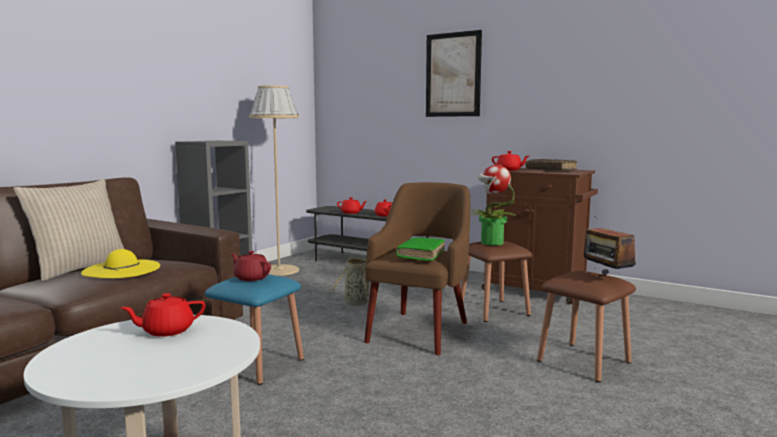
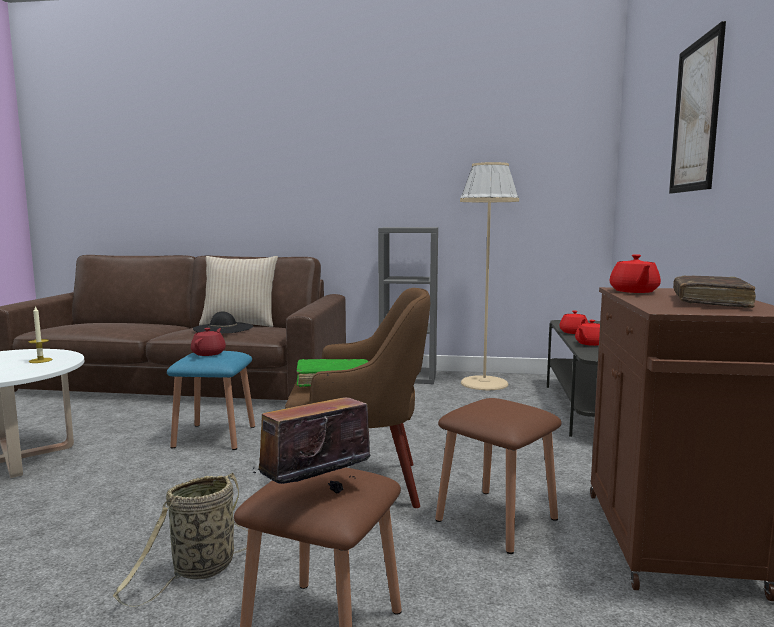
camera: 65 degrees right, 0 degrees up
yellow hat [81,249,160,278] -> black hat [193,311,253,334]
red teapot [120,293,205,337] -> candle [29,306,53,363]
basket [331,257,378,311] -> basket moved to [113,473,248,607]
potted plant [470,165,517,245] -> none

